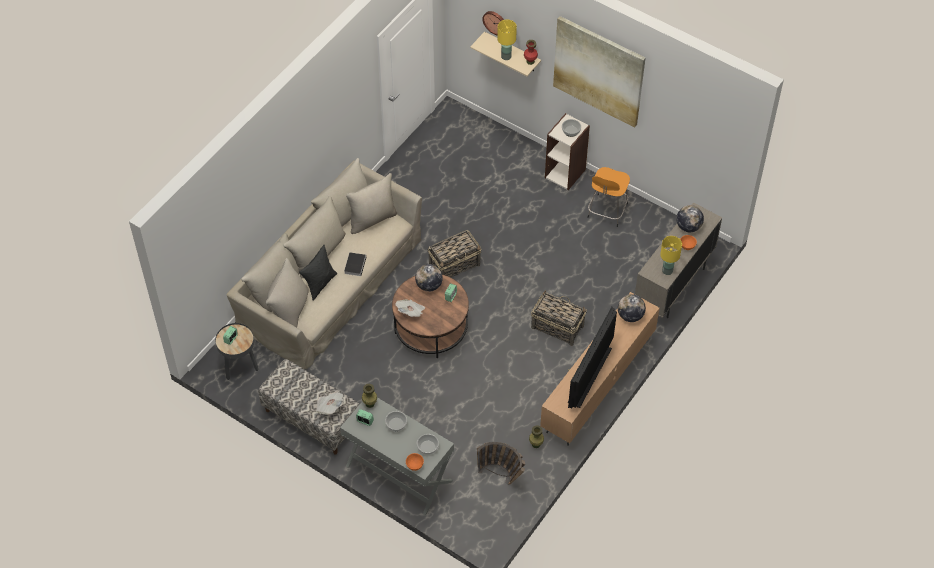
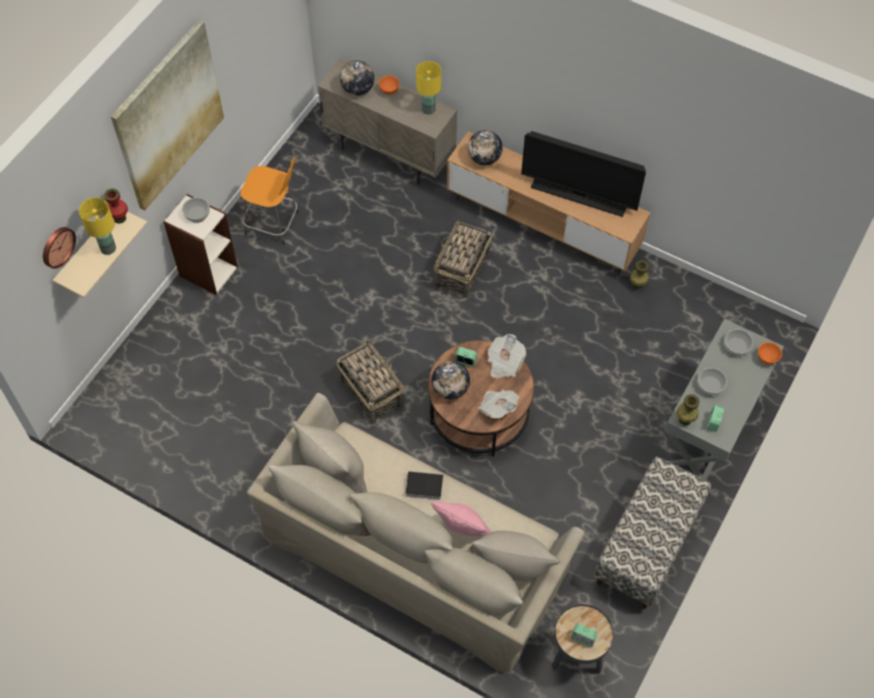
camera: 95 degrees left, 5 degrees up
black pillow [299,245,337,301] -> pink pillow [431,502,492,536]
newspaper [315,392,343,415] -> newspaper moved to [487,334,526,378]
basket [477,442,525,485] -> none

